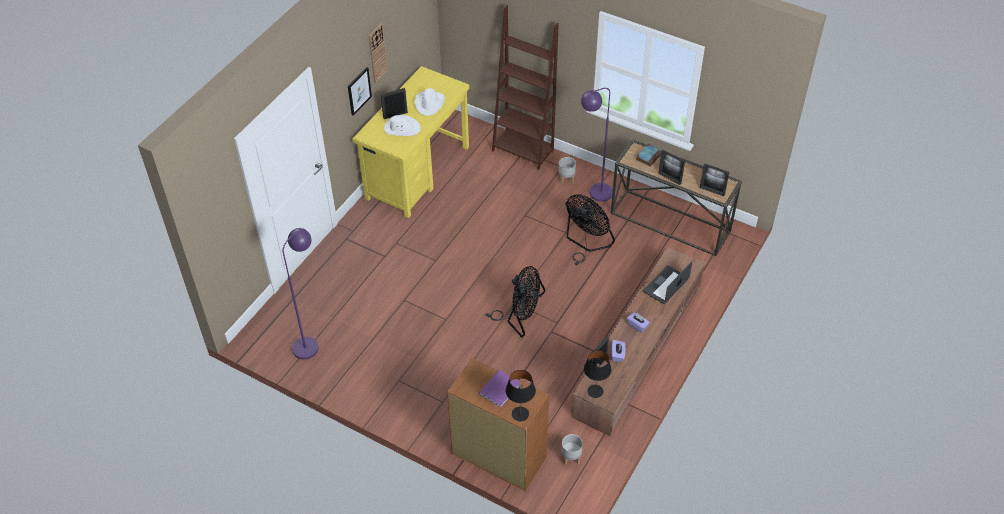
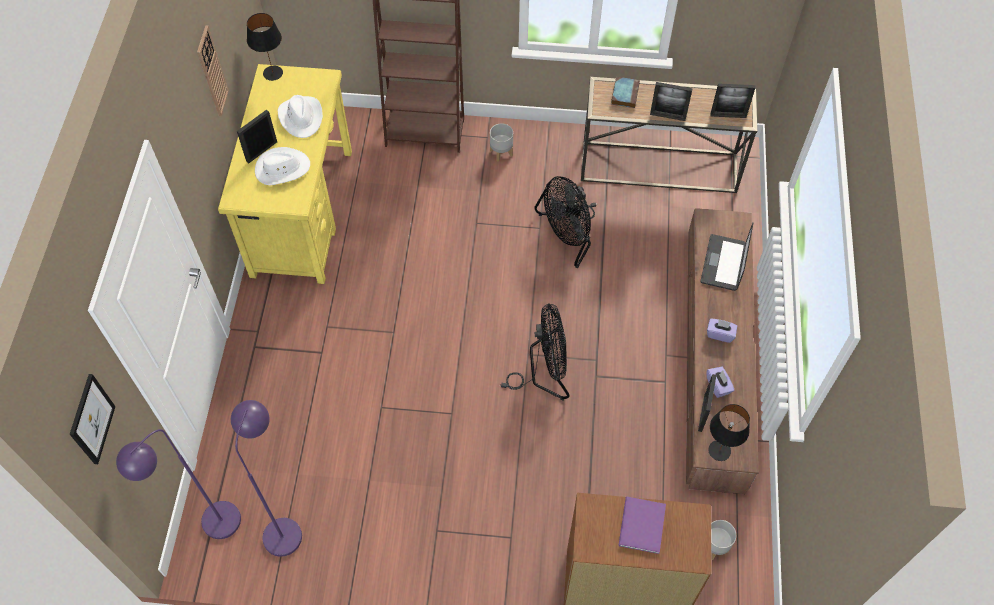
camera: 25 degrees left, 10 degrees up
picture [348,67,372,116] -> picture moved to [70,374,116,464]
black table lamp [505,370,536,421] -> black table lamp moved to [247,13,283,81]
black fan [565,194,615,265] -> black fan turned 135 degrees counterclockwise [535,176,597,268]
purple floor lamp [581,88,613,202] -> purple floor lamp moved to [116,429,241,539]

